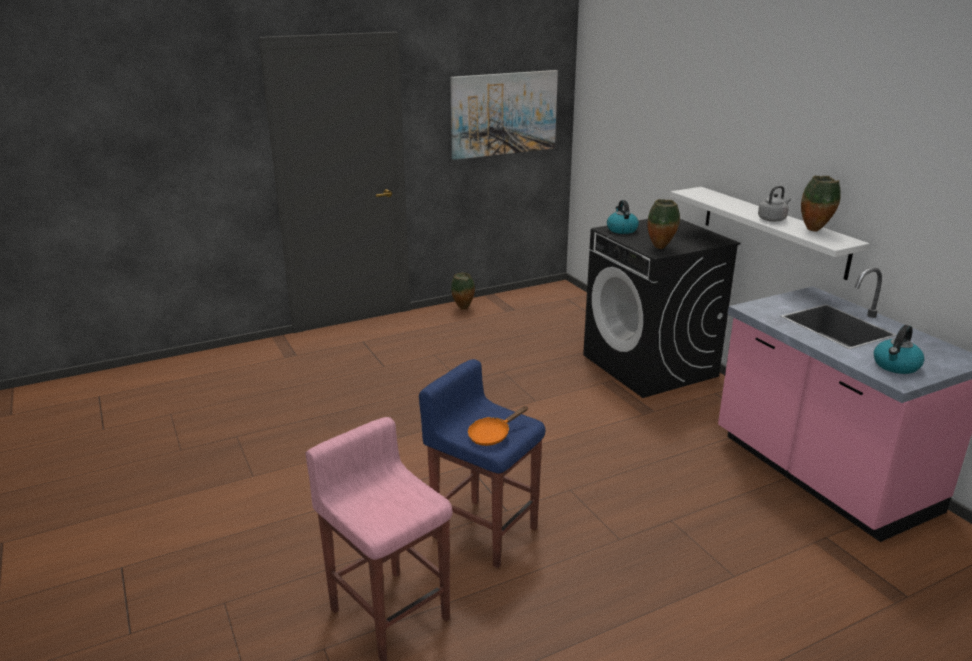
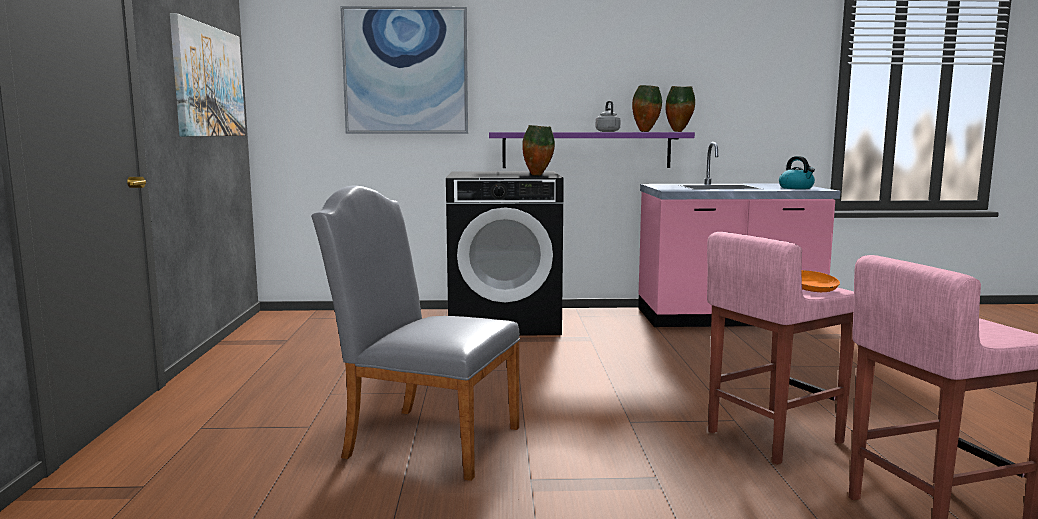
camera: 65 degrees left, 15 degrees down
blue stool [419,359,545,568] -> pink stool [707,232,855,465]
vase [451,273,475,310] -> vase moved to [666,86,695,132]
kettle [607,200,639,234] -> none
white shelf [670,187,870,280] -> purple shelf [489,132,695,168]
none -> grey chair [311,185,520,481]
none -> picture [340,6,468,134]

